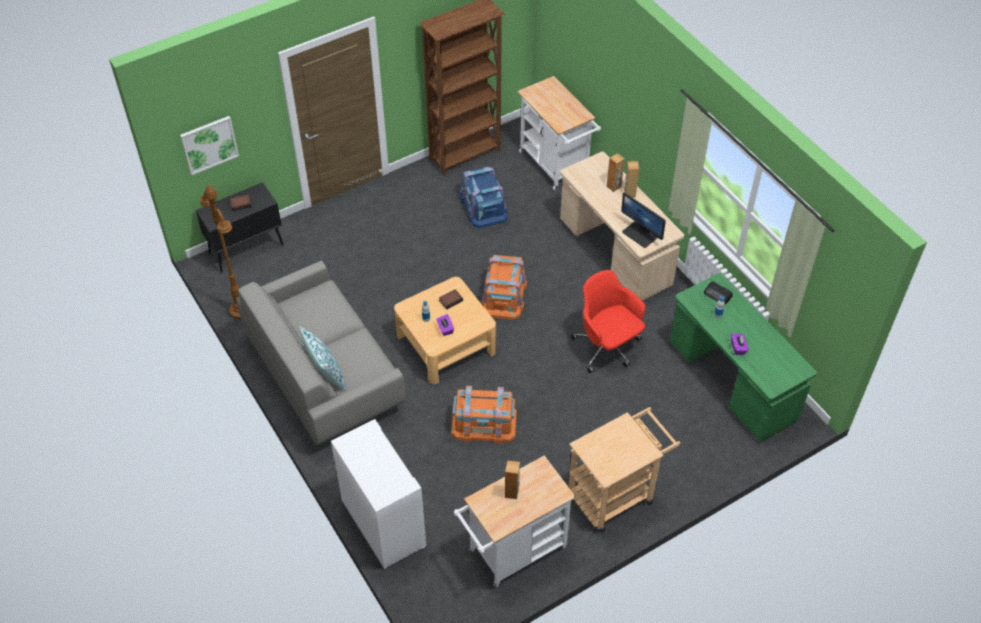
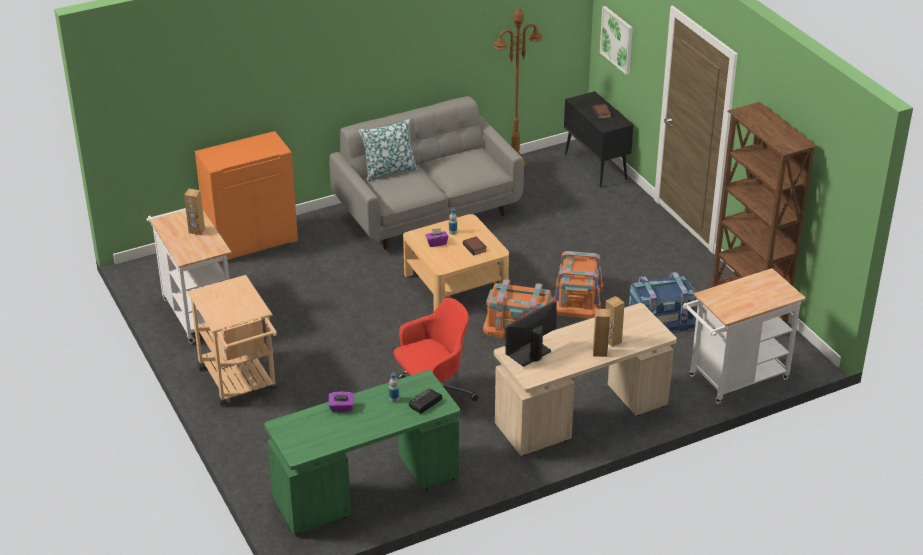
camera: 95 degrees right, 15 degrees down
white cabinet [331,419,426,570] -> orange cabinet [195,131,298,263]
orange storage box [451,386,516,444] -> orange storage box moved to [553,251,603,318]

